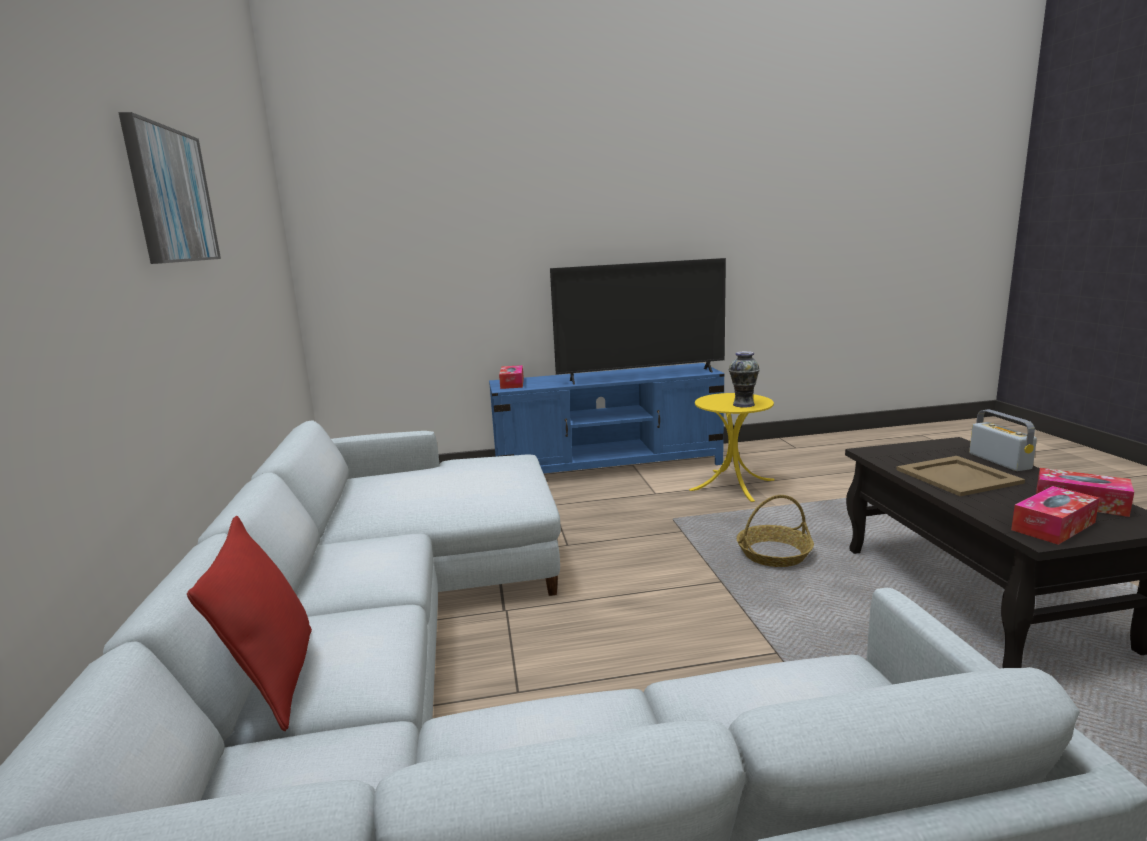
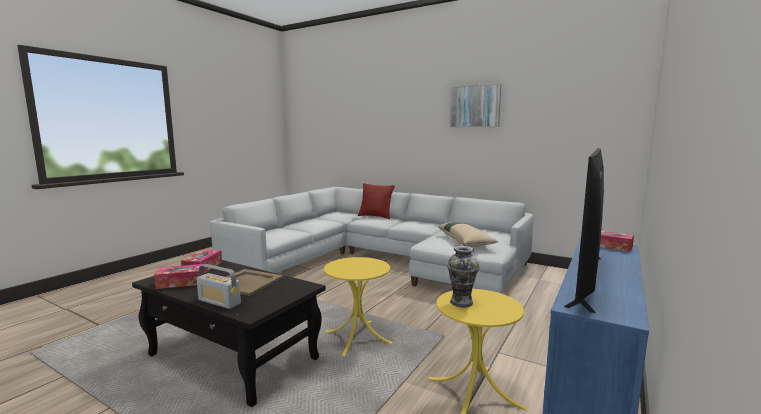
camera: 130 degrees right, 5 degrees down
basket [737,495,814,567] -> yellow side table [324,257,393,356]
none -> beige pillow [438,222,498,247]

